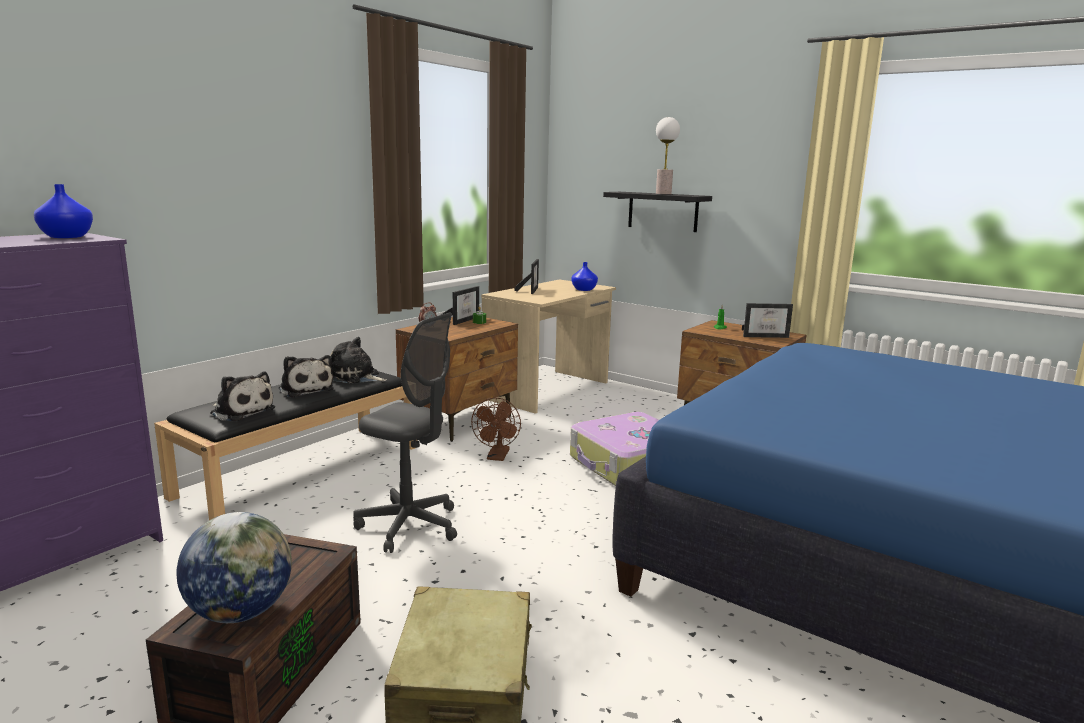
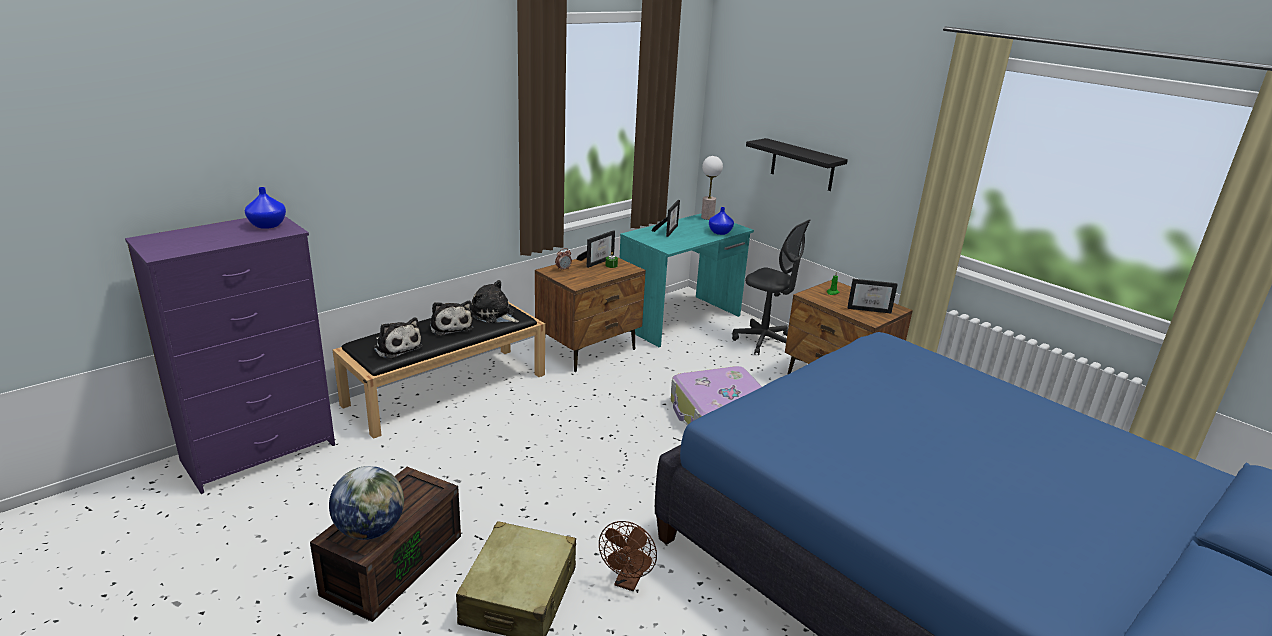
camera: 10 degrees right, 10 degrees up
grey office chair [353,313,457,553] -> grey office chair moved to [732,219,810,355]
brown fan [471,398,521,461] -> brown fan moved to [599,521,657,591]
beige desk [481,279,616,414] -> turquoise desk [620,214,754,347]
table lamp [656,117,680,195] -> table lamp moved to [701,156,723,220]

